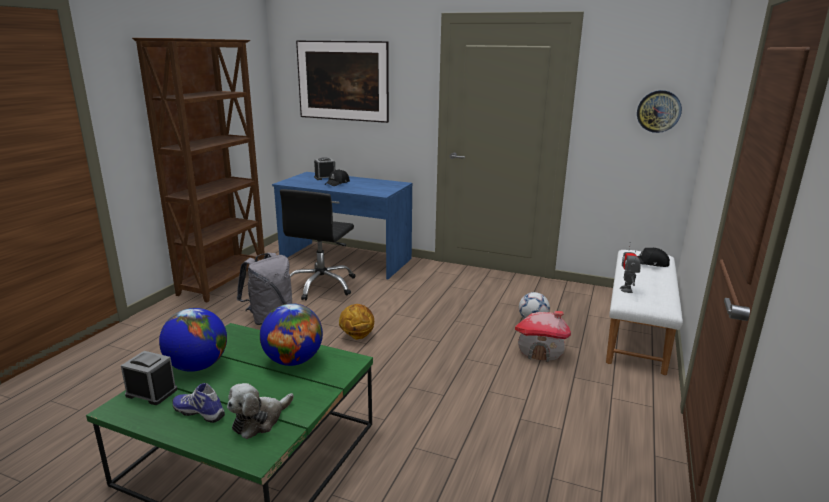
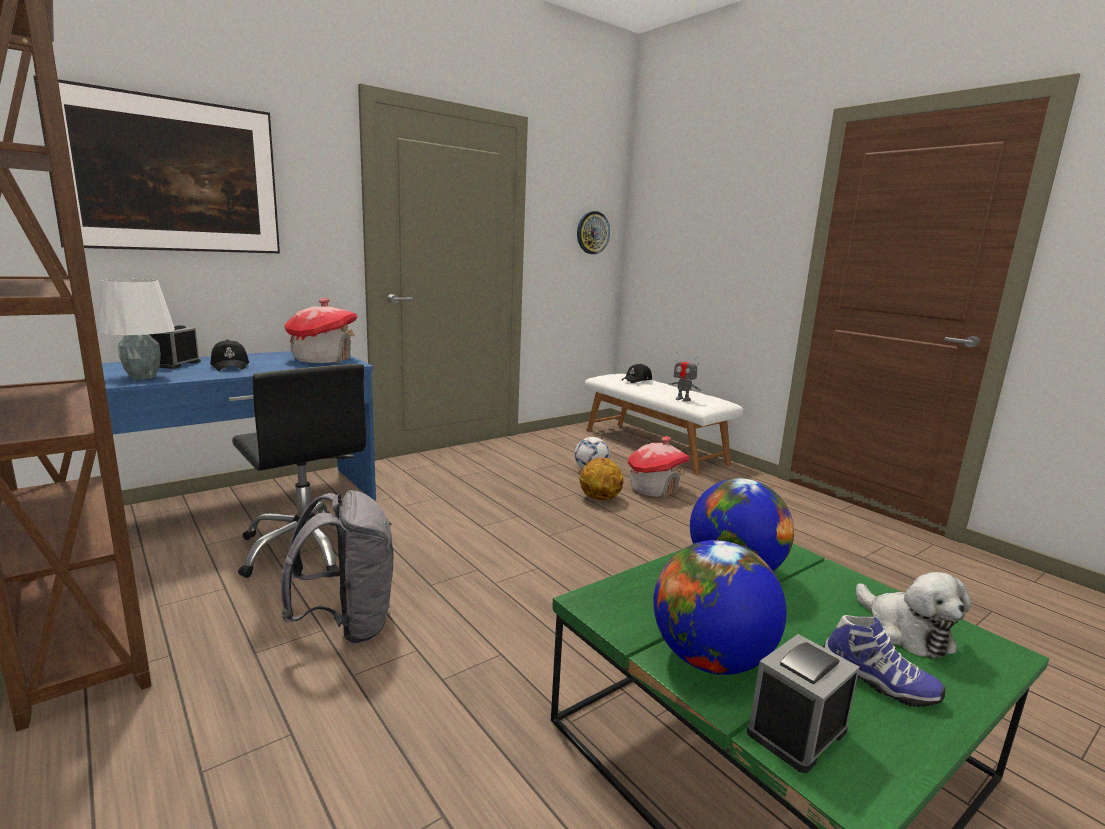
camera: 60 degrees left, 5 degrees down
shoe [172,383,225,423] -> shoe turned 105 degrees counterclockwise [823,615,946,707]
basketball [339,304,374,340] -> basketball moved to [580,457,623,500]
none -> white table lamp [97,279,175,380]
none -> toy house [284,298,358,363]

